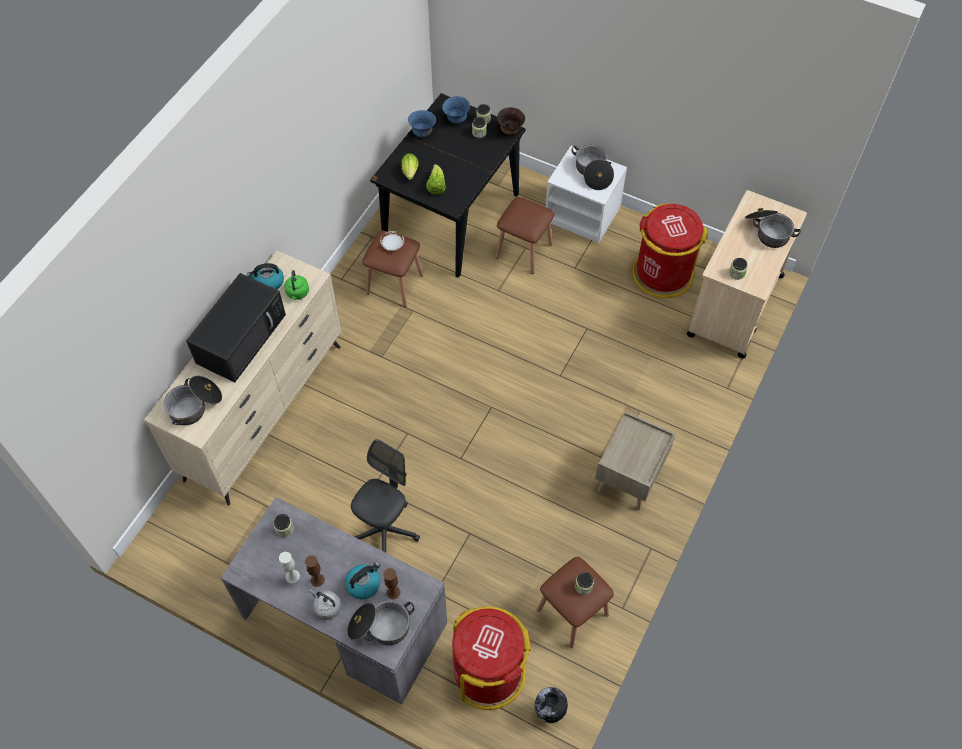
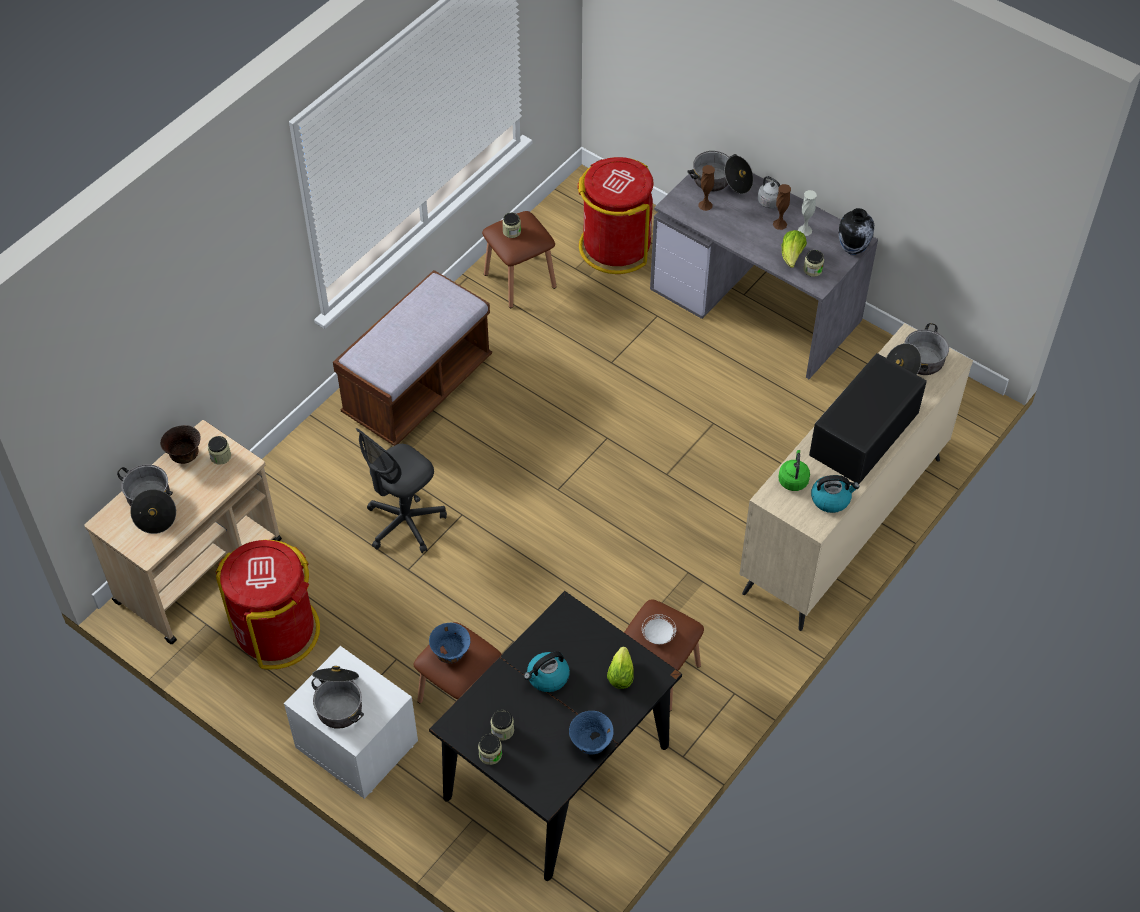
camera: 170 degrees left, 5 degrees down
kettle [345,562,380,599] -> kettle moved to [524,651,570,692]
grey office chair [351,439,420,553] -> grey office chair moved to [356,428,447,553]
lettuce [426,164,446,194] -> lettuce moved to [782,230,807,268]
blue bowl [442,96,470,124] -> blue bowl moved to [429,623,470,663]
brown bowl [497,107,525,135] -> brown bowl moved to [160,425,201,464]
vase [535,687,568,723] -> vase moved to [839,208,874,255]
beige nightstand [595,411,676,510] -> brown bench [333,270,492,446]

